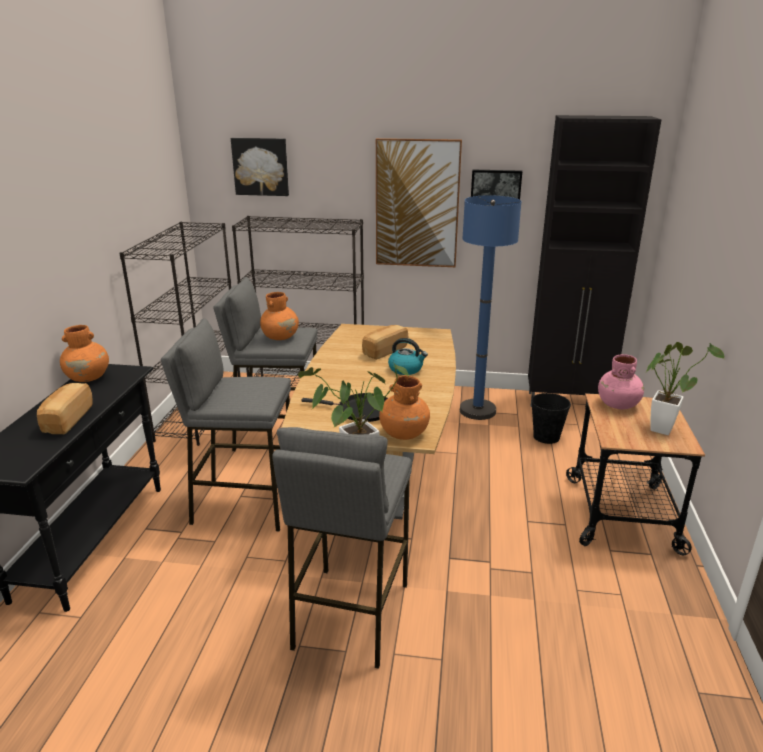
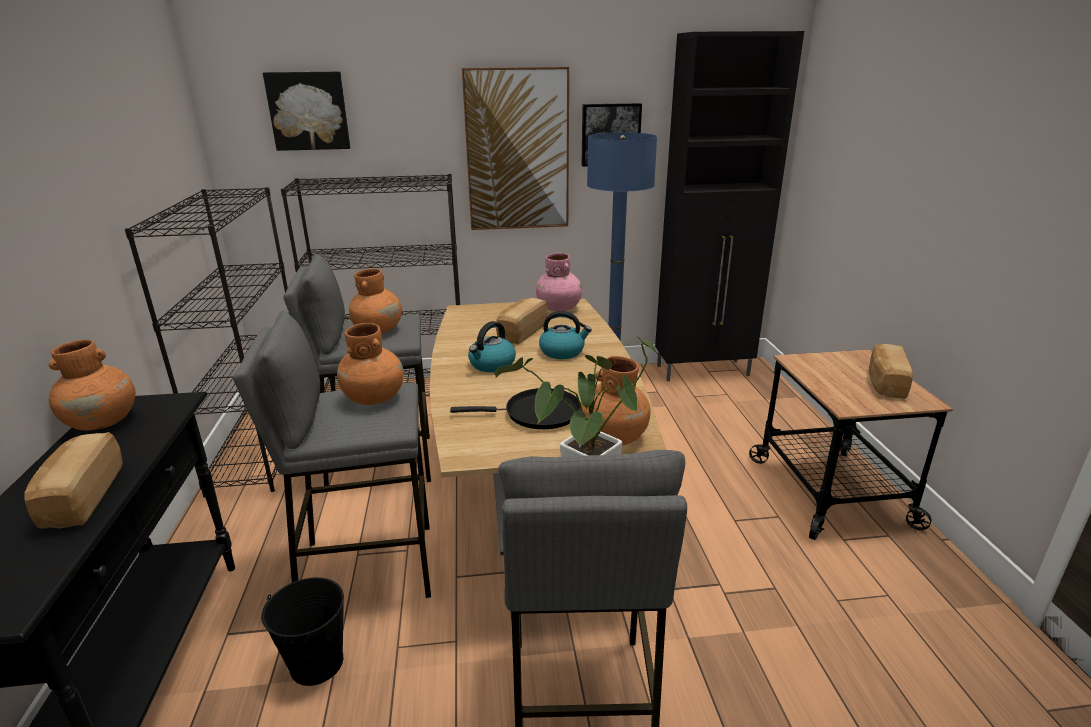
camera: 15 degrees left, 0 degrees up
black bucket [531,393,571,444] -> black bucket moved to [261,577,344,686]
pink vase [598,354,644,409] -> pink vase moved to [536,253,582,311]
potted plant [646,342,724,435] -> bread [869,344,913,399]
none -> orange vase [337,323,404,405]
none -> kettle [468,321,516,372]

